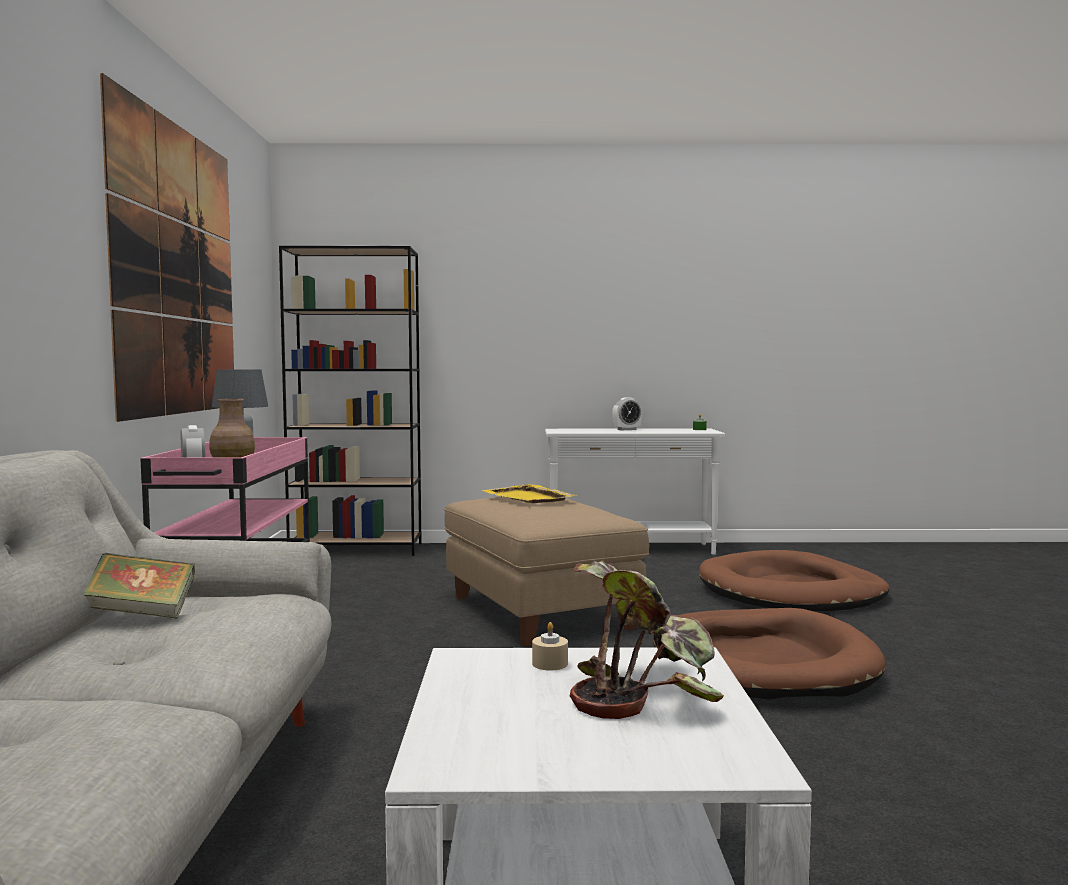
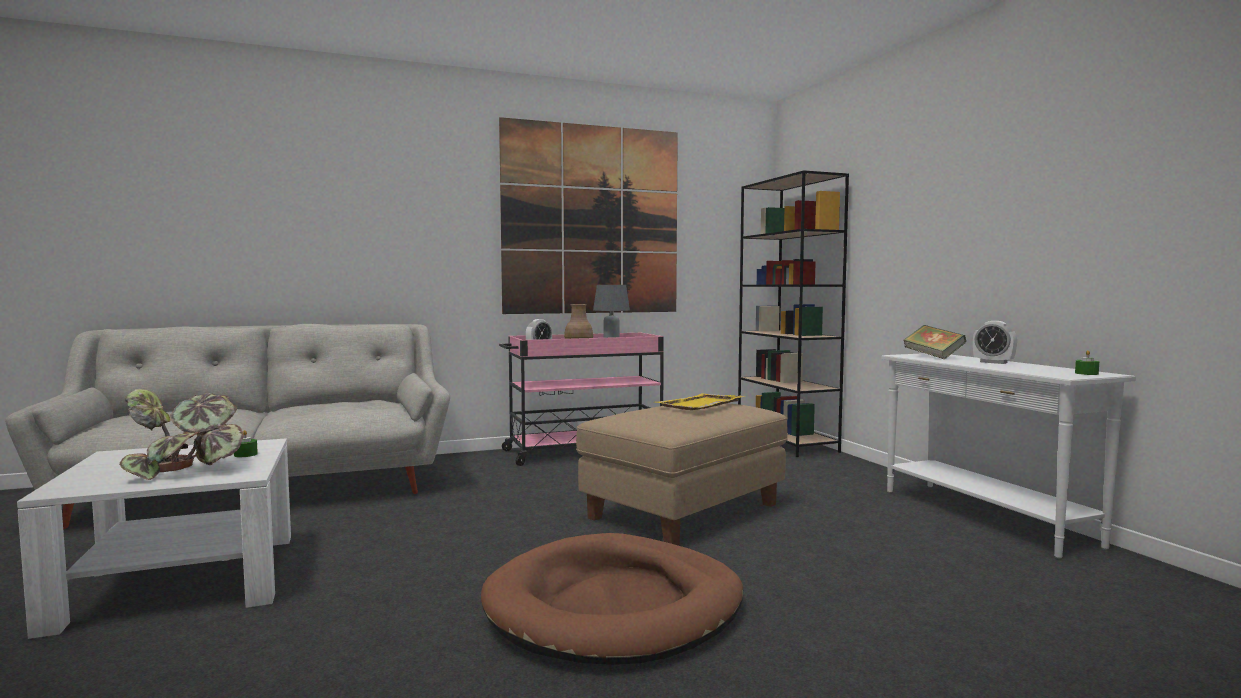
camera: 70 degrees right, 0 degrees up
book [83,553,195,619] -> book moved to [904,325,966,360]
beige candle [532,622,568,671] -> green candle [234,430,258,457]
brown dog bed [699,550,889,611] -> none

